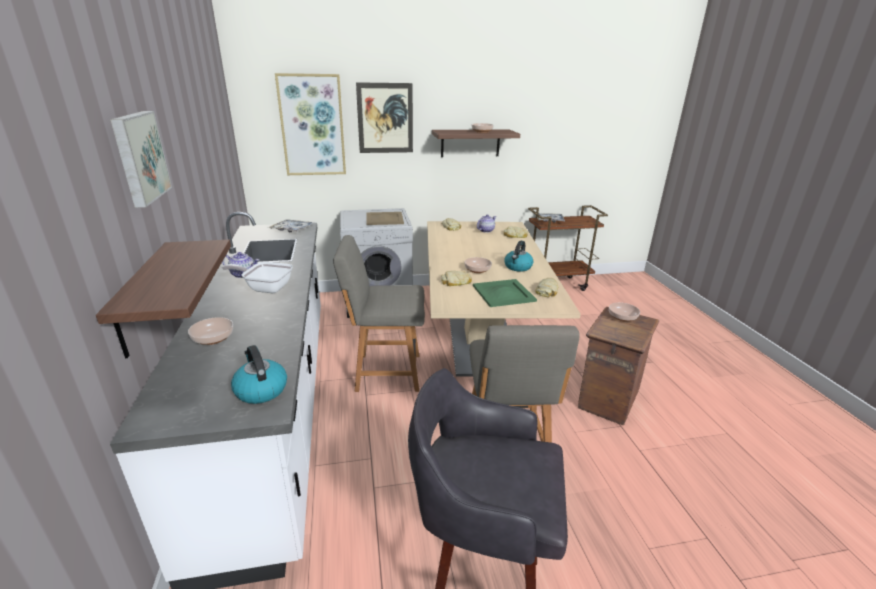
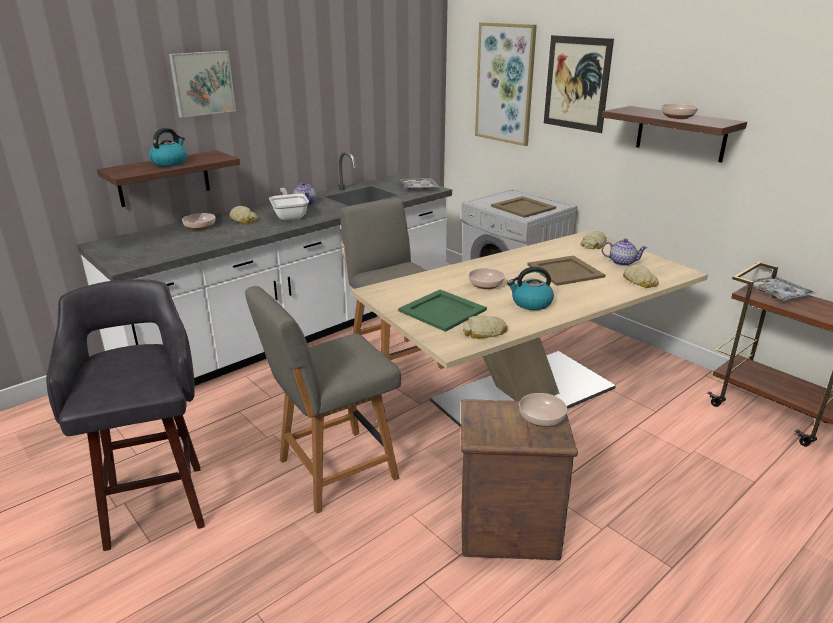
camera: 60 degrees right, 0 degrees up
kettle [231,345,287,404] -> kettle moved to [149,128,187,167]
bread [441,271,472,286] -> bread moved to [229,206,258,224]
none -> beige tray [527,255,605,286]

